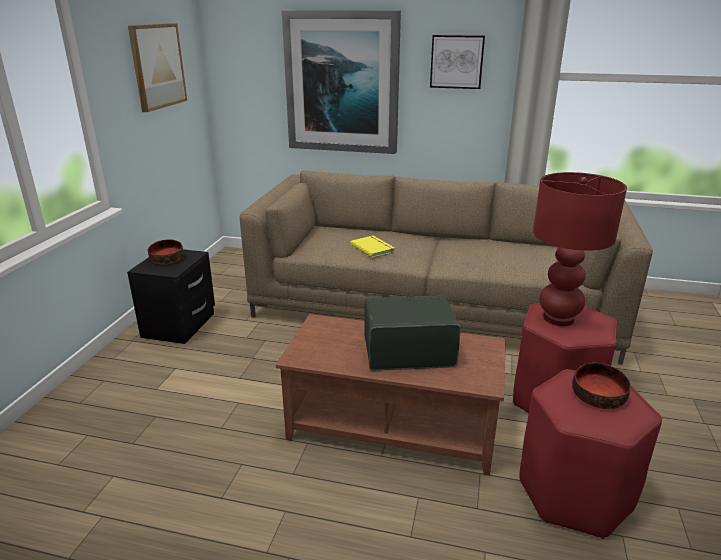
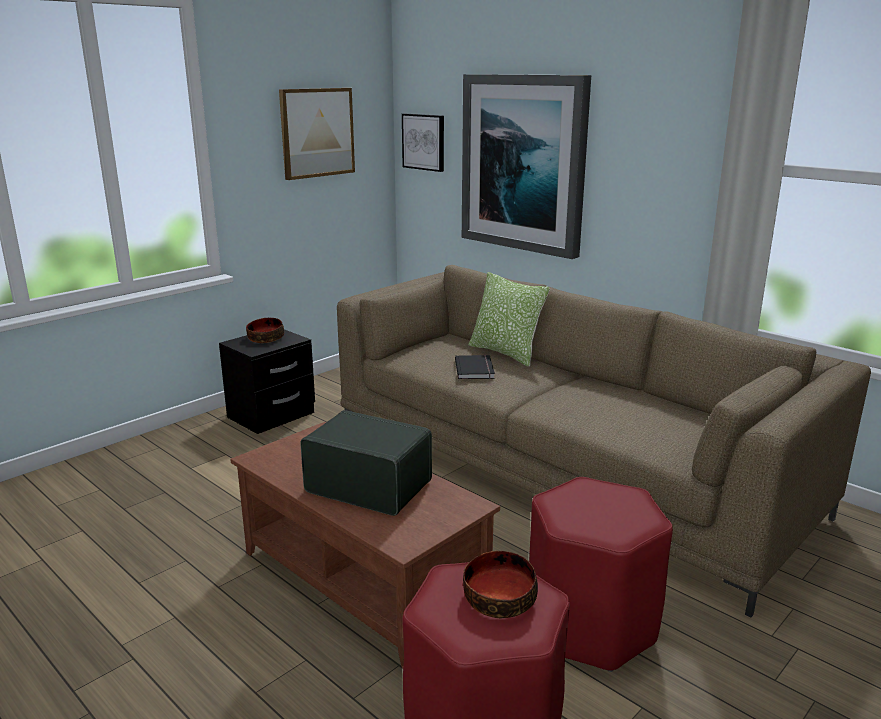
camera: 30 degrees right, 5 degrees down
yellow book [350,236,395,258] -> black book [455,355,495,379]
picture [430,35,485,89] -> picture moved to [402,114,444,172]
red table lamp [533,172,627,326] -> none
none -> pillow [468,272,550,367]

